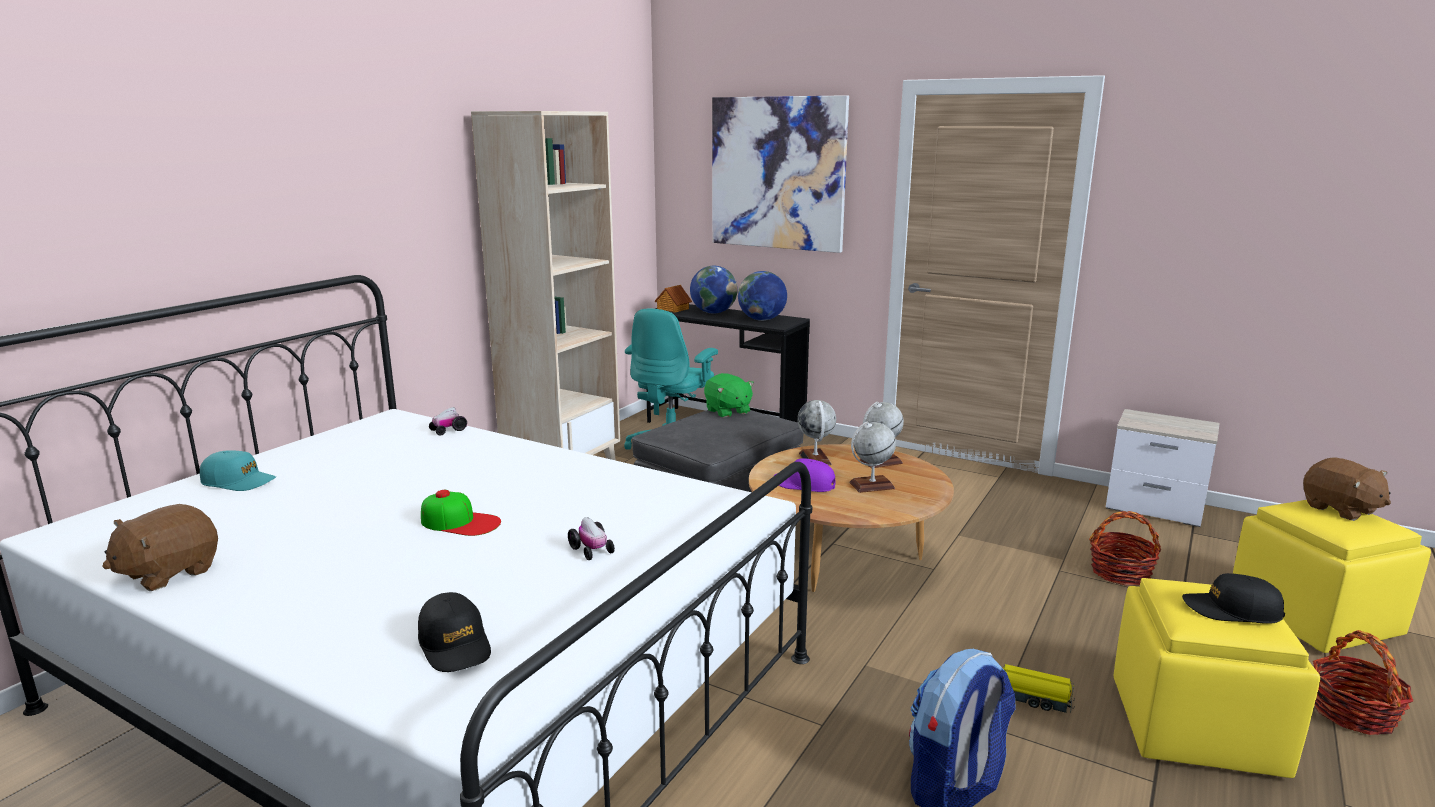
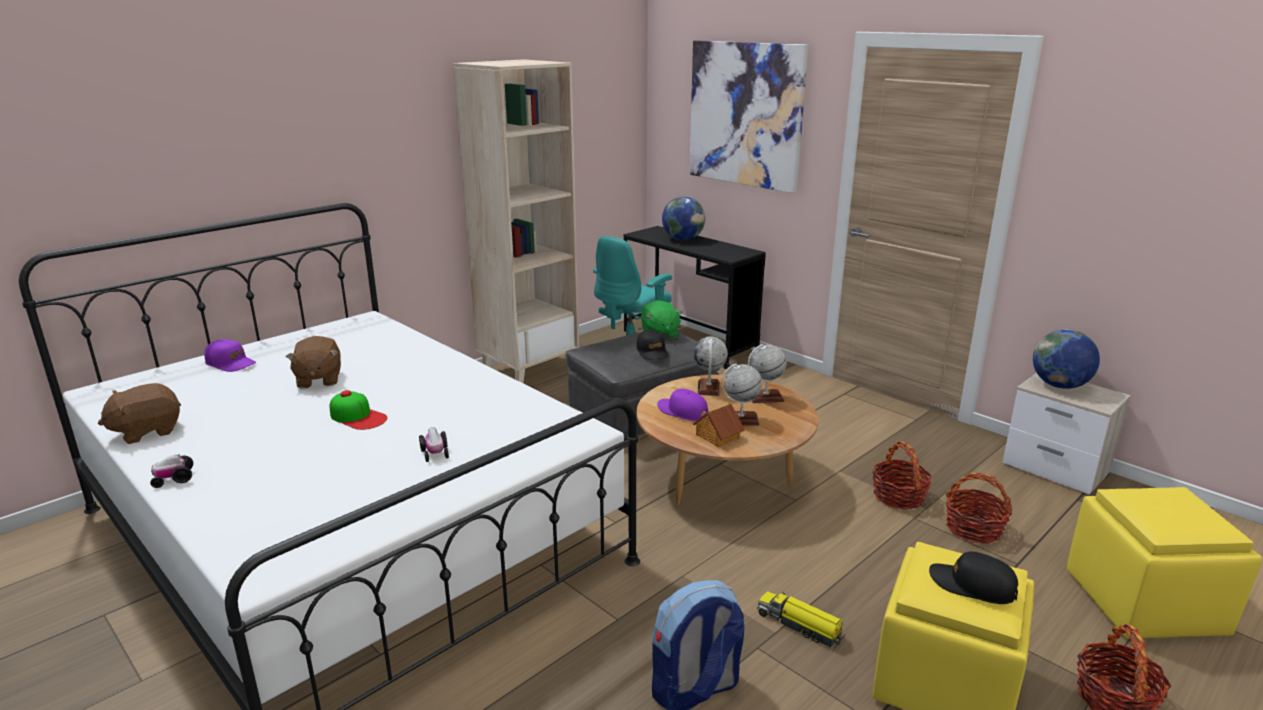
camera: 15 degrees right, 5 degrees up
turquoise cap [200,450,276,491] -> purple cap [204,339,256,372]
black cap [418,592,491,672] -> black cap moved to [636,330,668,360]
toy car [429,407,467,436] -> toy car moved to [150,454,193,488]
toy house [654,285,692,313] -> toy house moved to [693,404,745,447]
globe [738,271,787,321] -> globe moved to [1033,330,1100,389]
brown plush toy [1303,458,1391,521] -> brown plush toy moved to [286,336,341,389]
none -> basket [872,441,932,510]

